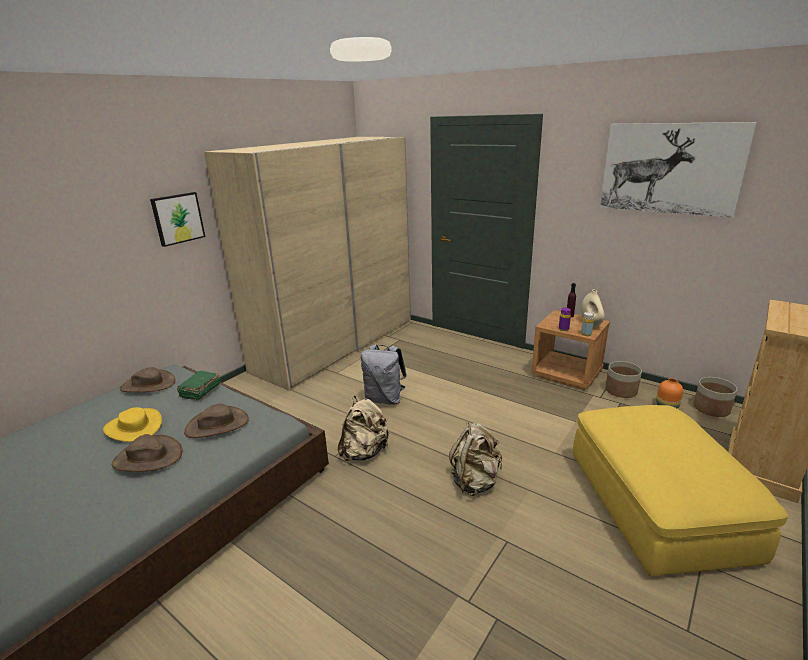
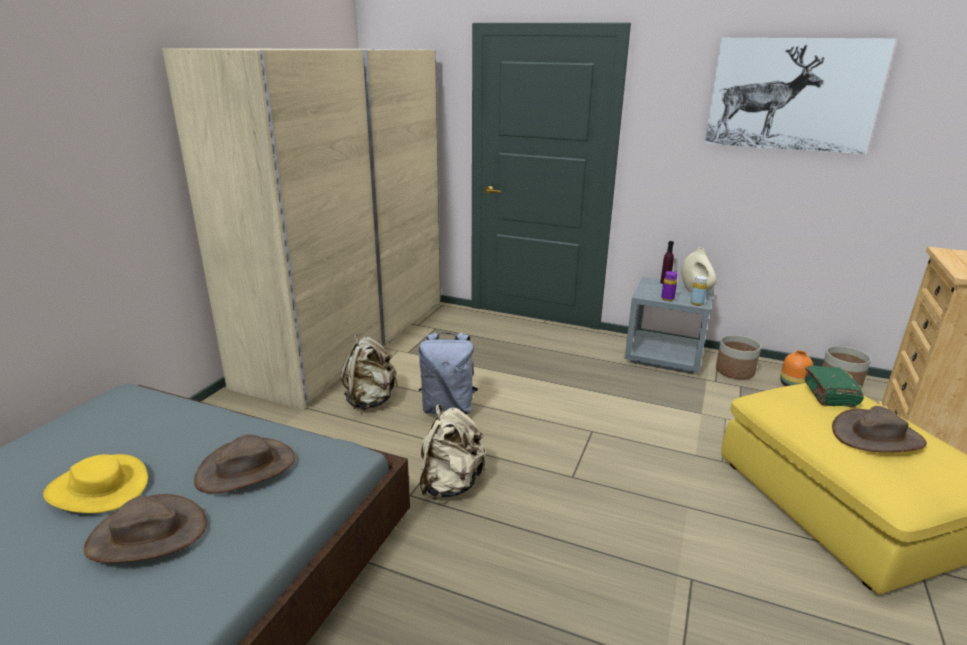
camera: 15 degrees left, 0 degrees up
brown hat [120,367,175,392] -> brown hat moved to [832,406,927,452]
picture [150,192,205,247] -> none
green book [177,371,221,401] -> green book moved to [804,366,864,408]
beige backpack [449,422,502,496] -> beige backpack moved to [340,334,397,410]
brown nightstand [531,310,610,390] -> grey nightstand [624,277,714,374]

